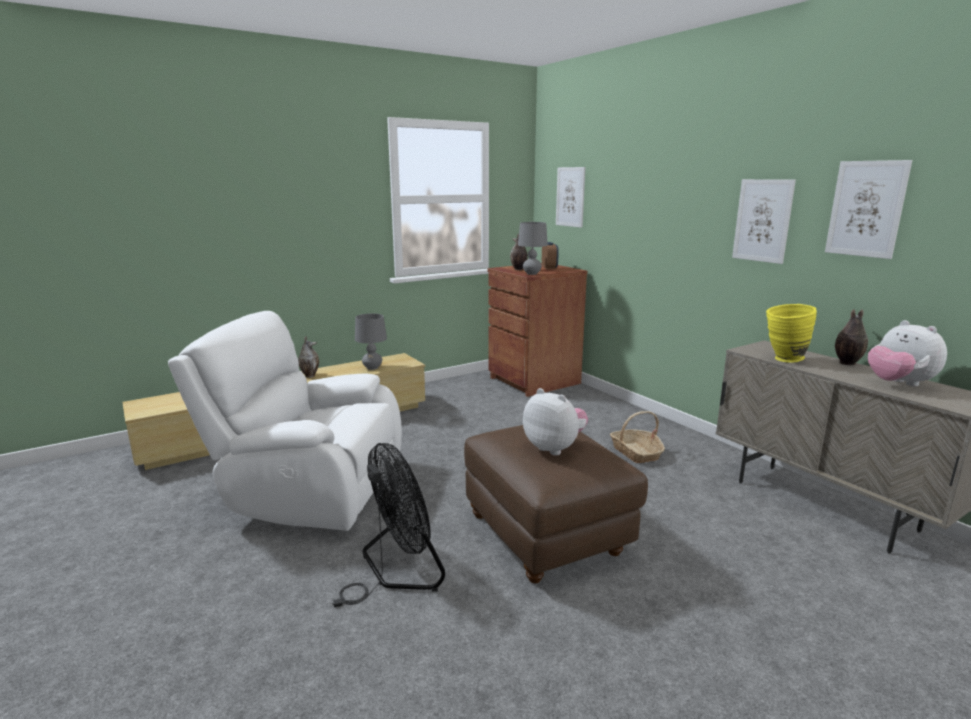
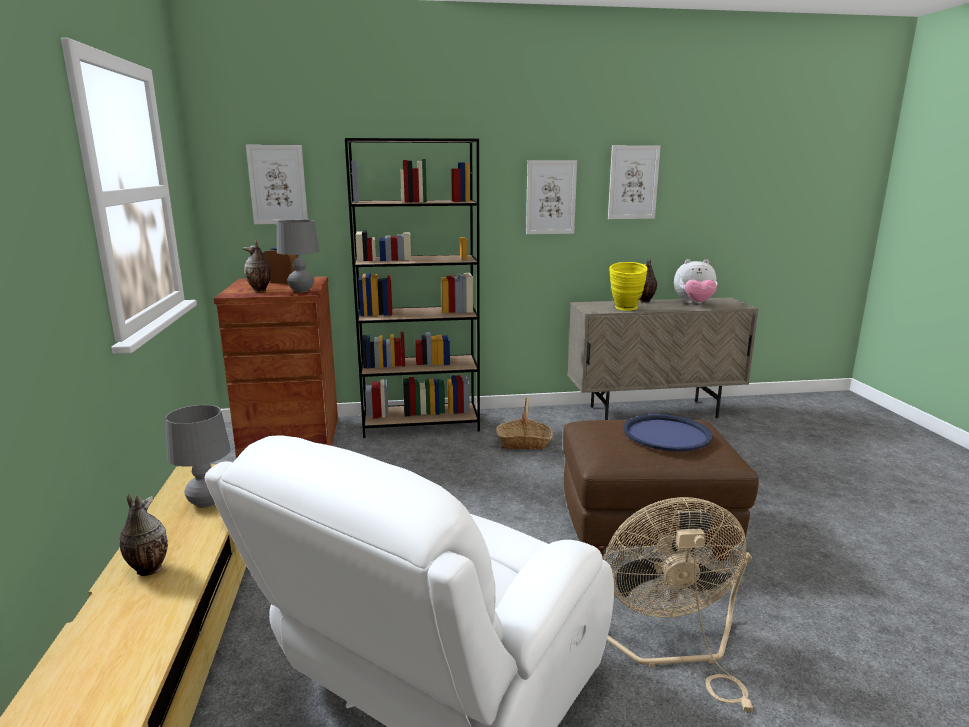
camera: 65 degrees left, 0 degrees up
black fan [331,443,445,607] -> beige fan [604,497,753,713]
plush toy [523,388,588,455] -> blue tray [623,414,712,451]
none -> beige bookcase [345,138,480,438]

